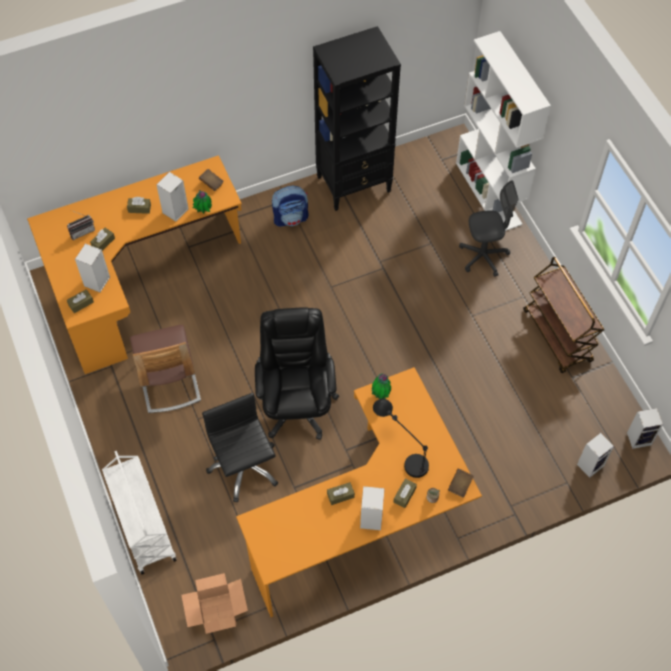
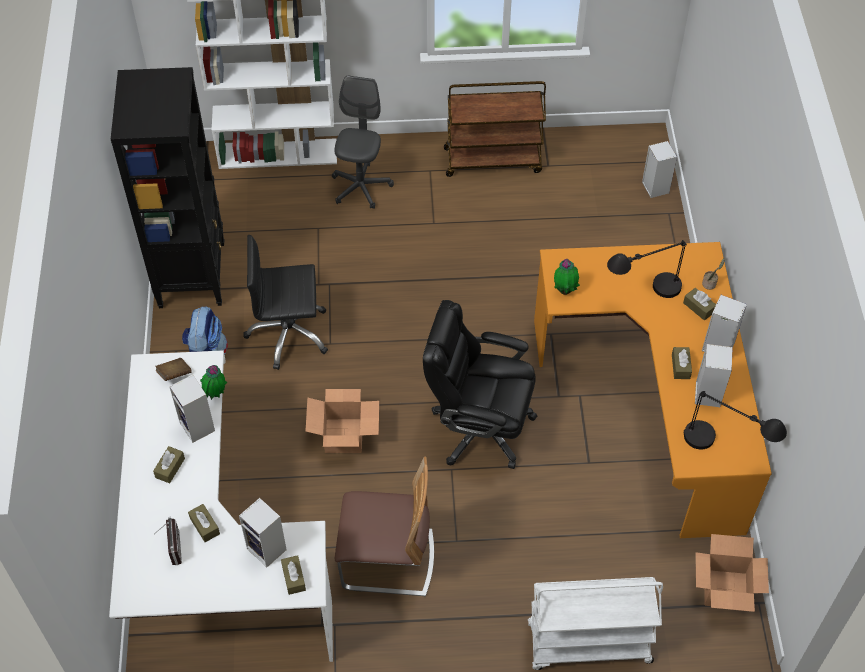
camera: 70 degrees left, 5 degrees down
orange desk [27,155,242,374] -> white desk [109,350,333,662]
black office chair [202,393,278,502] -> black office chair moved to [243,235,328,370]
brown book [448,469,474,498] -> none
speaker [627,408,663,449] -> speaker moved to [695,344,733,407]
none -> cardboard box [306,389,379,453]
none -> black table lamp [683,391,787,449]

